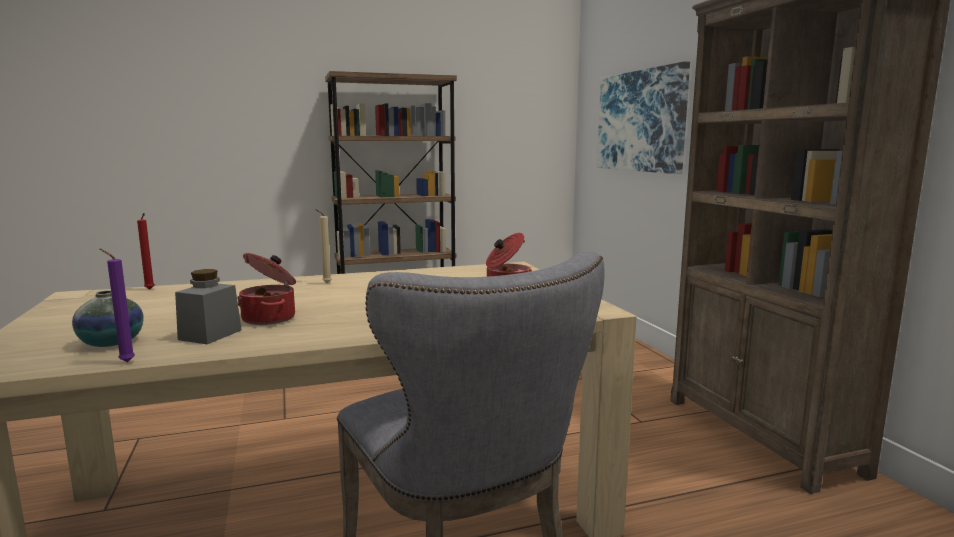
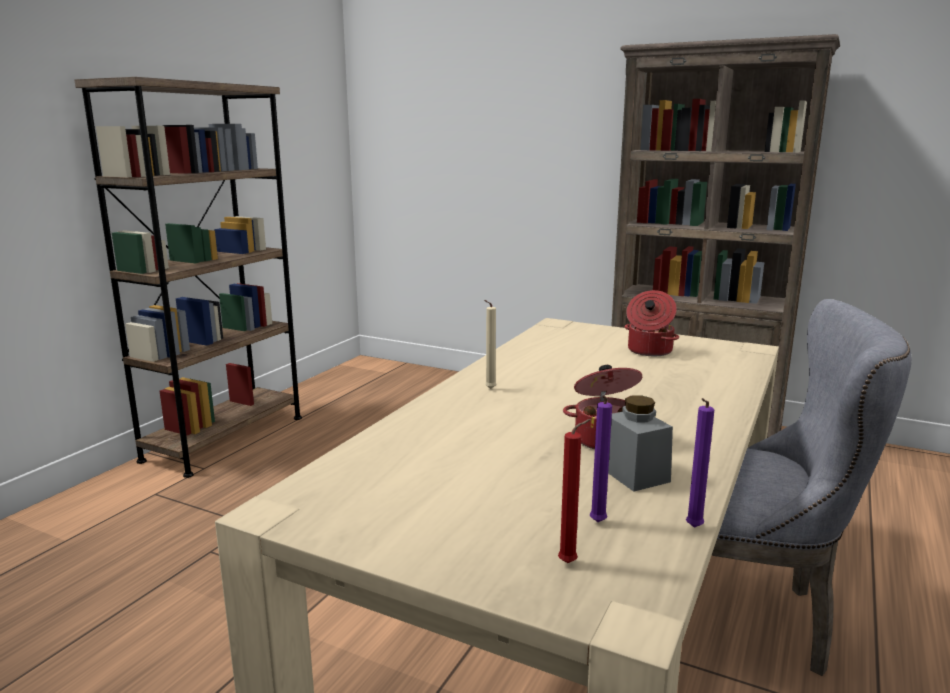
camera: 45 degrees left, 5 degrees up
vase [72,291,144,347] -> purple candle [590,395,612,522]
red candle [137,213,155,289] -> red candle moved to [558,419,591,563]
picture [597,61,690,174] -> none

